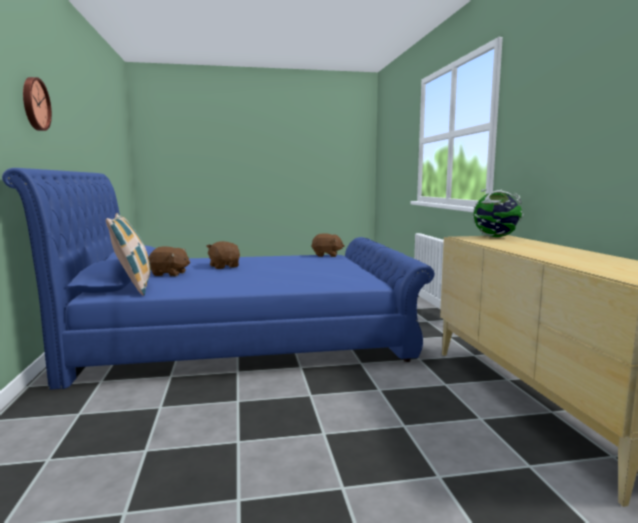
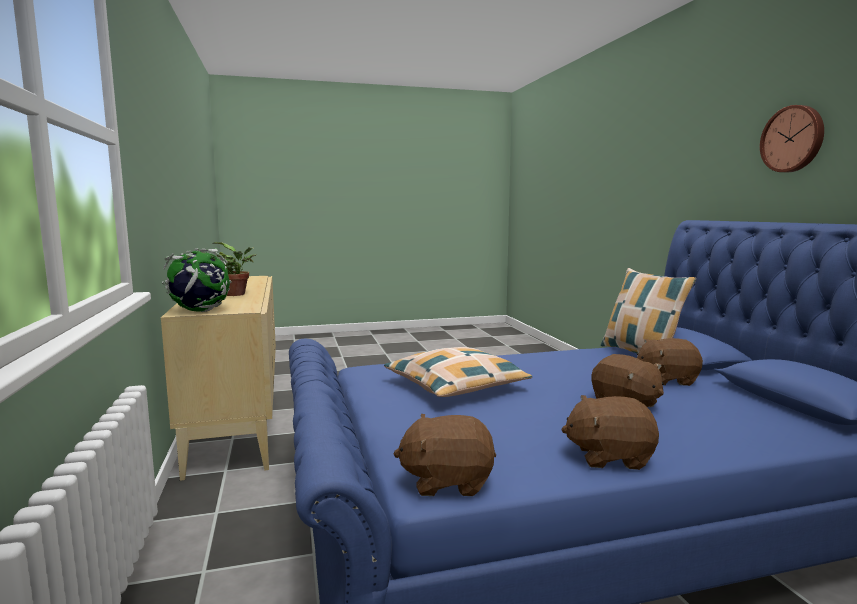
camera: 175 degrees right, 0 degrees up
none -> potted plant [212,242,256,296]
none -> pillow [384,347,532,397]
none -> brown plush toy [561,395,659,470]

